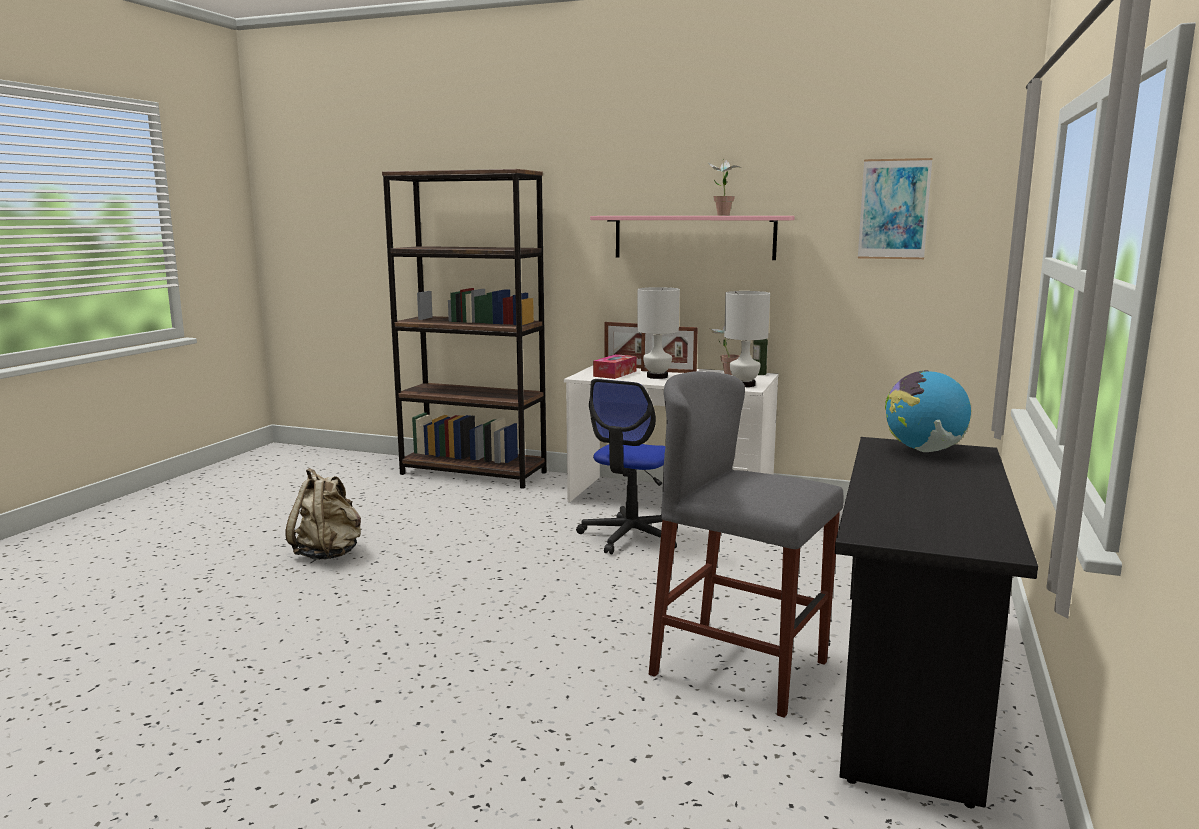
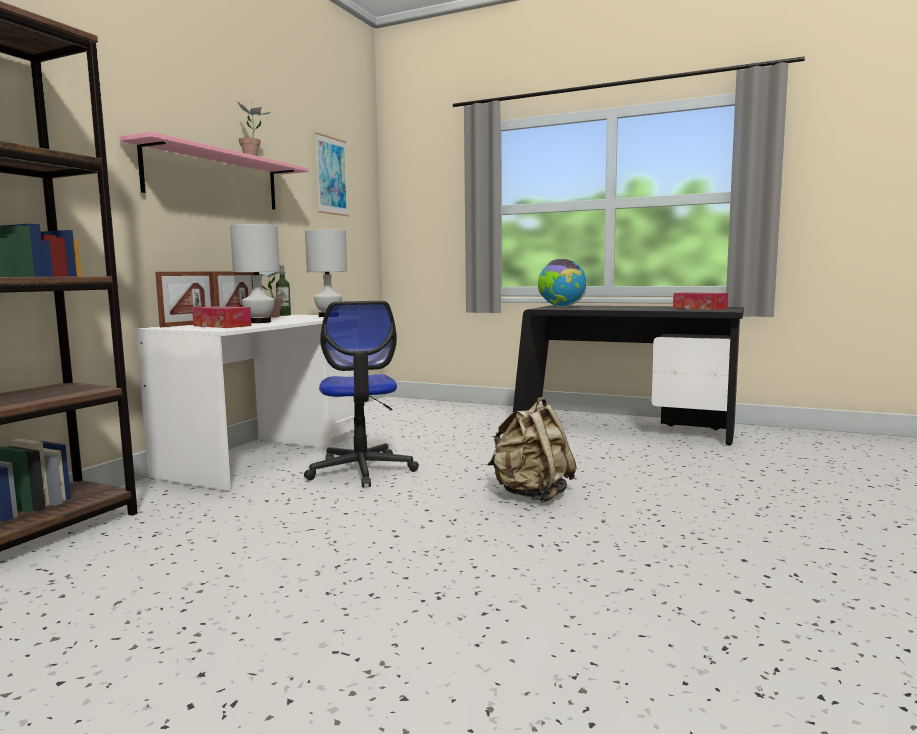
camera: 85 degrees left, 5 degrees down
beige backpack [286,468,361,560] -> beige backpack moved to [488,397,577,503]
office chair [576,379,678,554] -> office chair turned 45 degrees clockwise [304,301,419,487]
grey stool [649,371,843,718] -> none
none -> tissue box [673,292,728,310]

